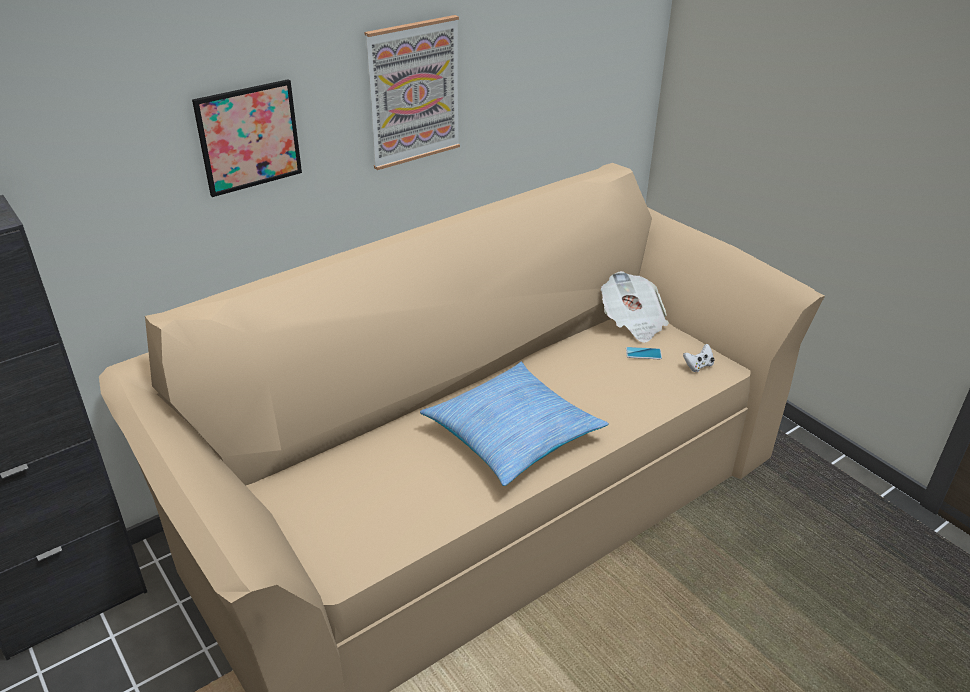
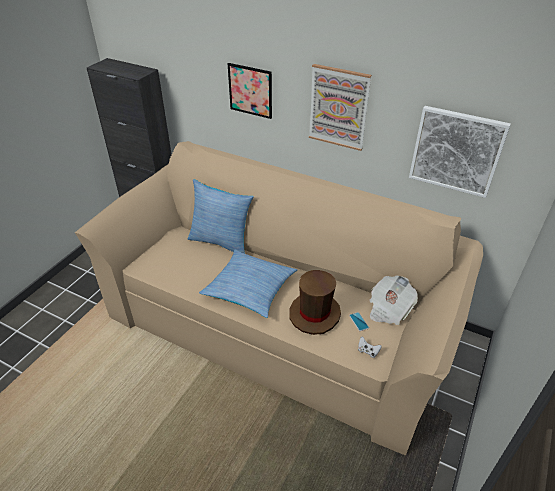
camera: 65 degrees right, 5 degrees up
none -> pillow [188,179,254,254]
none -> brown hat [289,270,341,335]
none -> picture [409,106,511,198]

